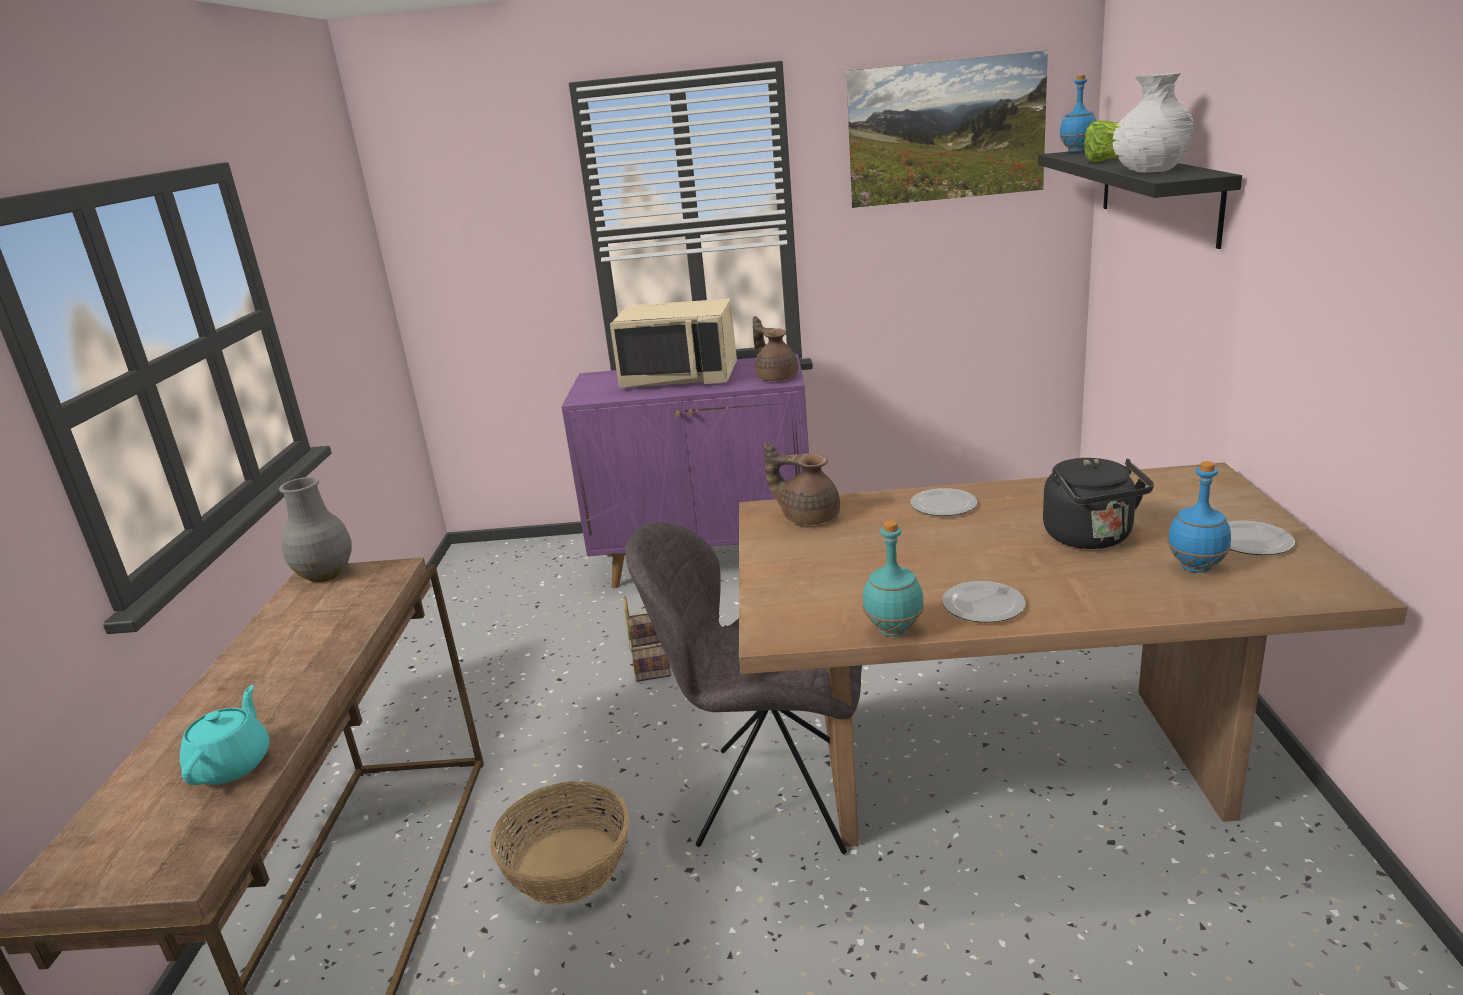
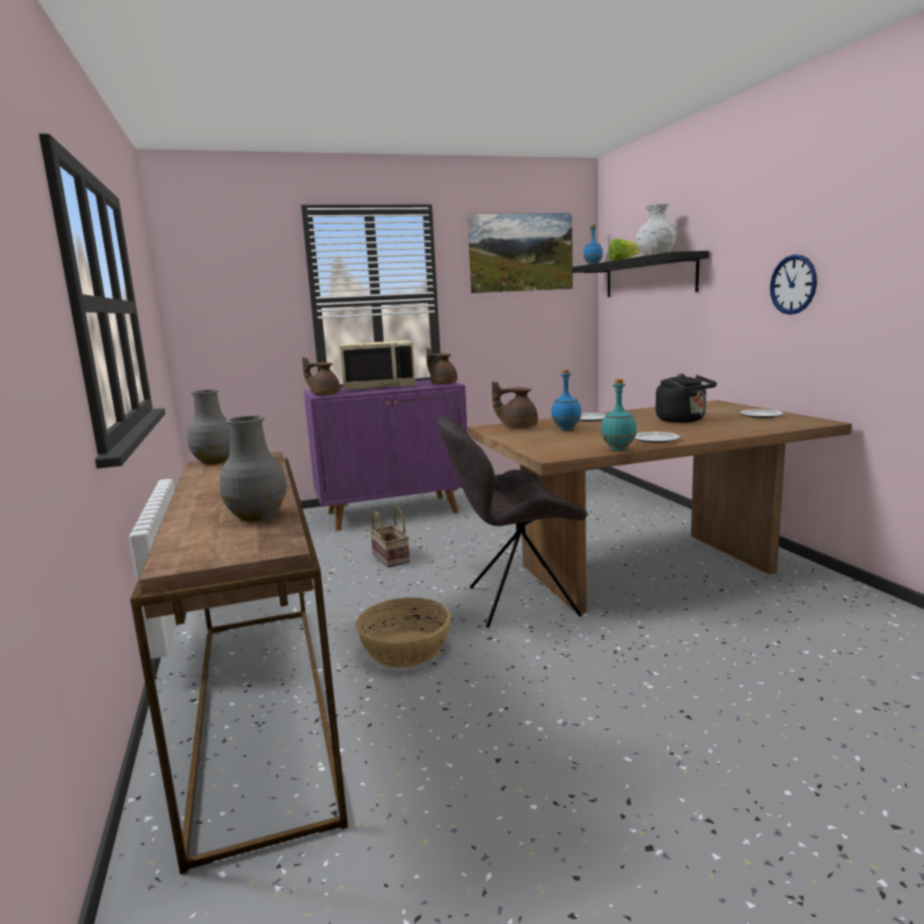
camera: 20 degrees left, 10 degrees down
turquoise teapot [180,685,270,785] -> grey vase [220,416,287,521]
blue bottle [1167,461,1231,573] -> blue bottle moved to [551,370,582,430]
none -> brown teapot [302,357,340,396]
none -> wall clock [770,255,817,315]

